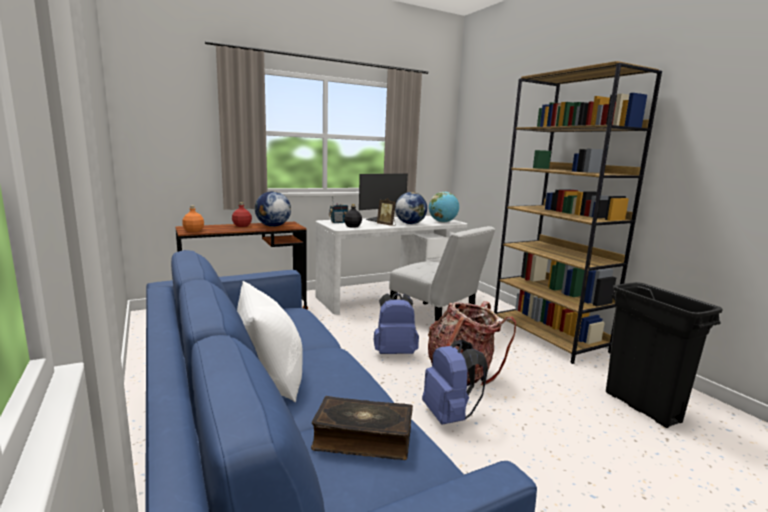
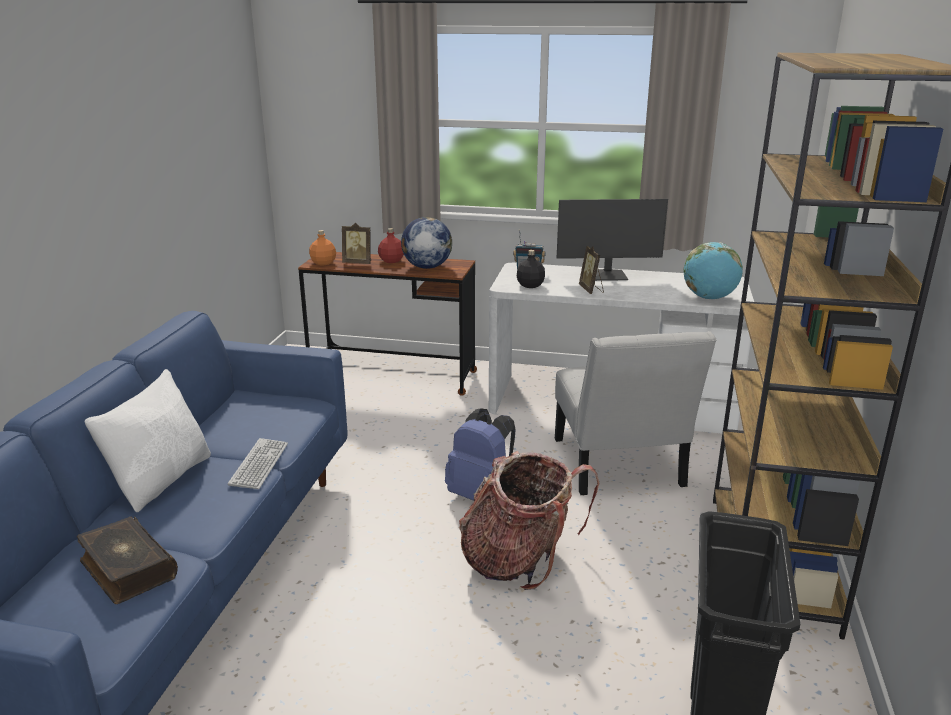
camera: 40 degrees right, 10 degrees up
globe [395,192,427,224] -> none
blue backpack [422,340,488,425] -> none
none -> keyboard [228,438,288,489]
none -> picture frame [342,223,371,264]

